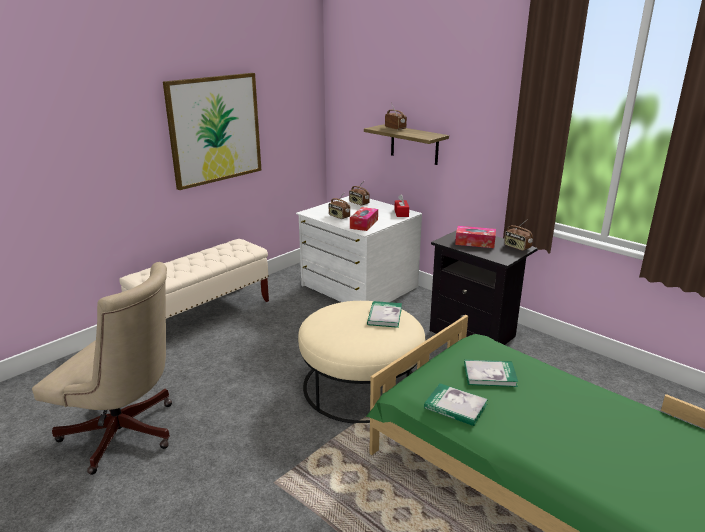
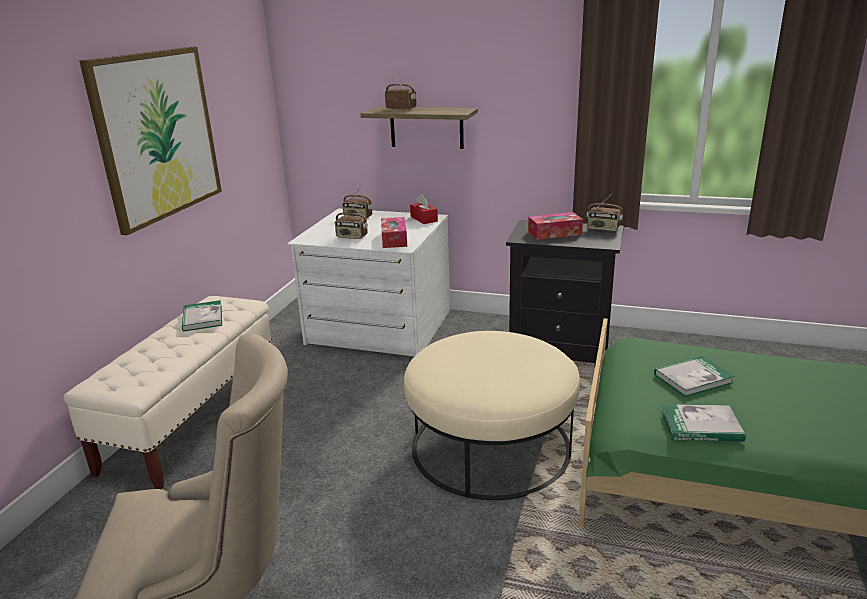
camera: 25 degrees left, 0 degrees up
book [367,301,402,328] -> book moved to [182,300,222,332]

